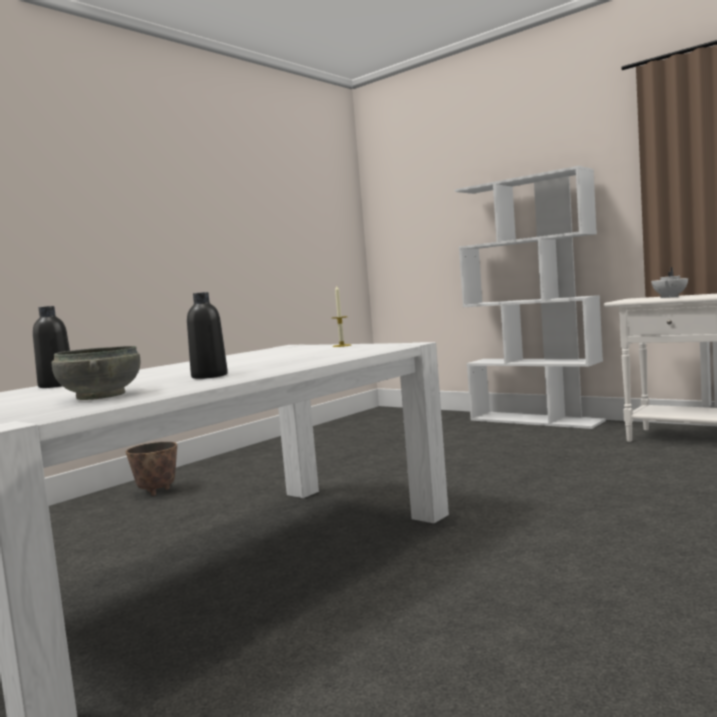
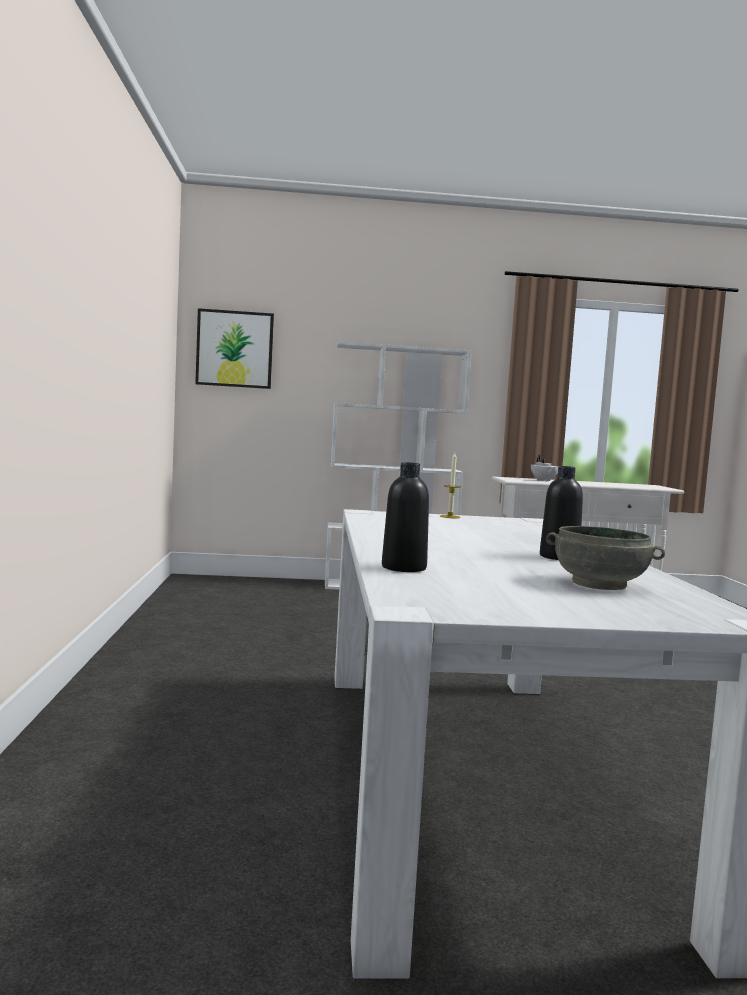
camera: 45 degrees left, 0 degrees up
planter [126,442,177,496] -> none
none -> picture [195,308,274,389]

